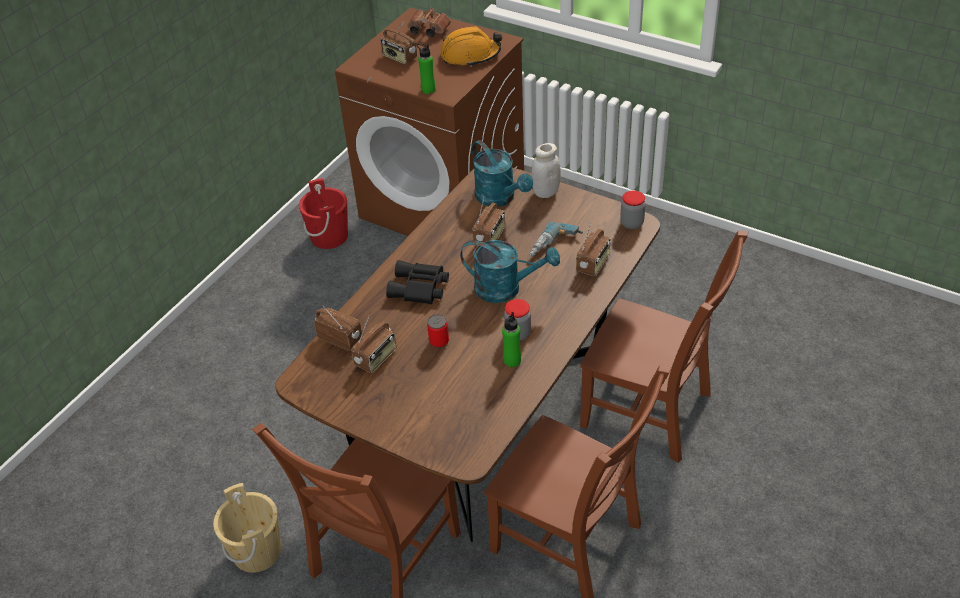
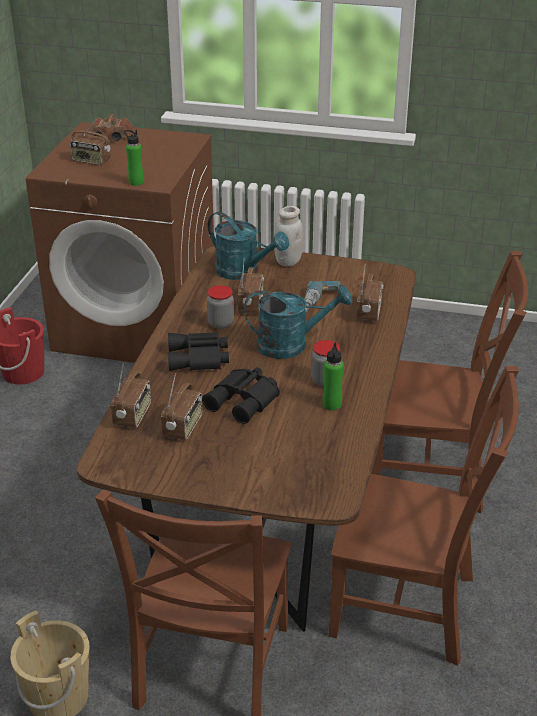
camera: 20 degrees left, 10 degrees down
radio [314,305,362,351] -> radio turned 90 degrees clockwise [111,362,151,428]
can [427,314,449,348] -> black binoculars [202,367,280,424]
orange hard hat [440,26,502,67] -> none
jar [620,191,646,229] -> jar moved to [207,285,234,329]

